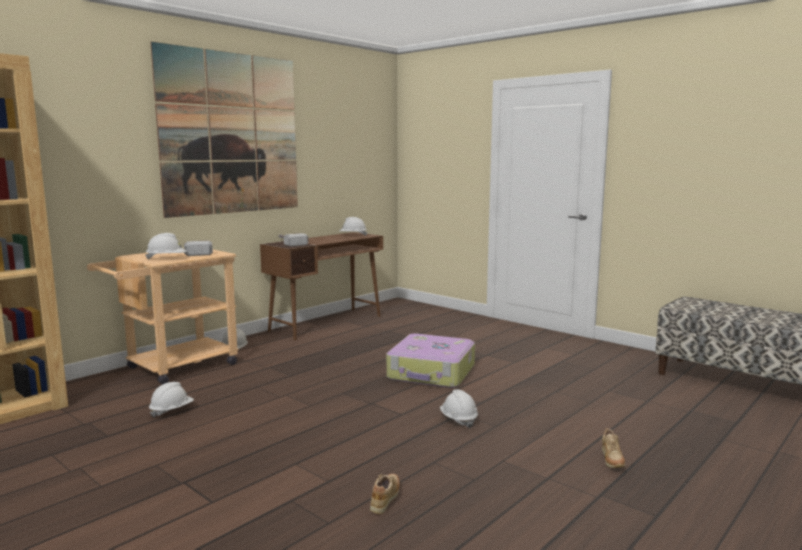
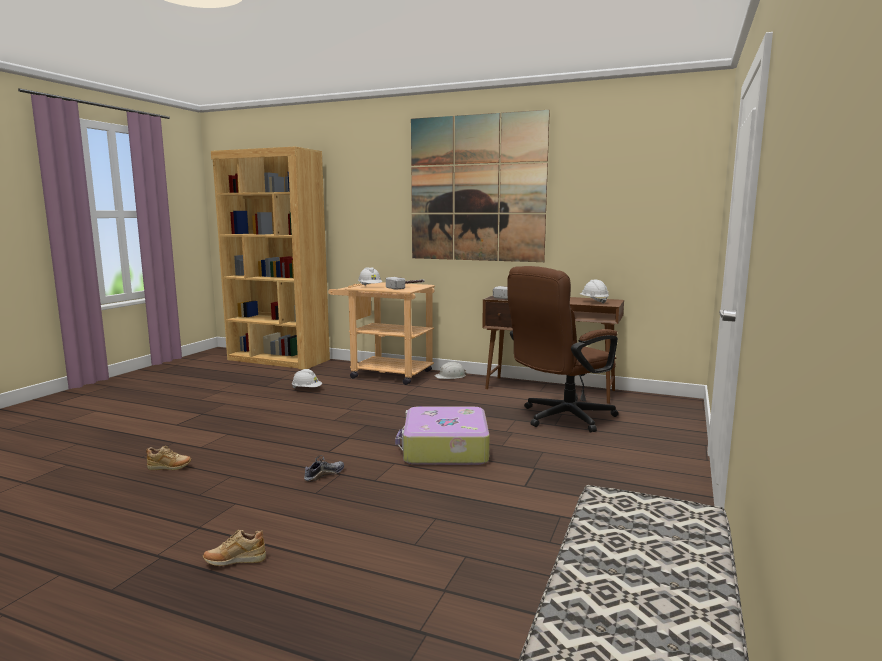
camera: 70 degrees right, 0 degrees up
white hard hat [440,389,478,428] -> shoe [304,455,344,482]
none -> brown office chair [508,266,619,433]

